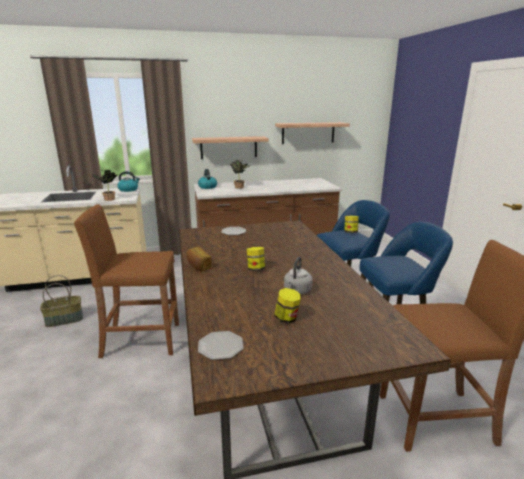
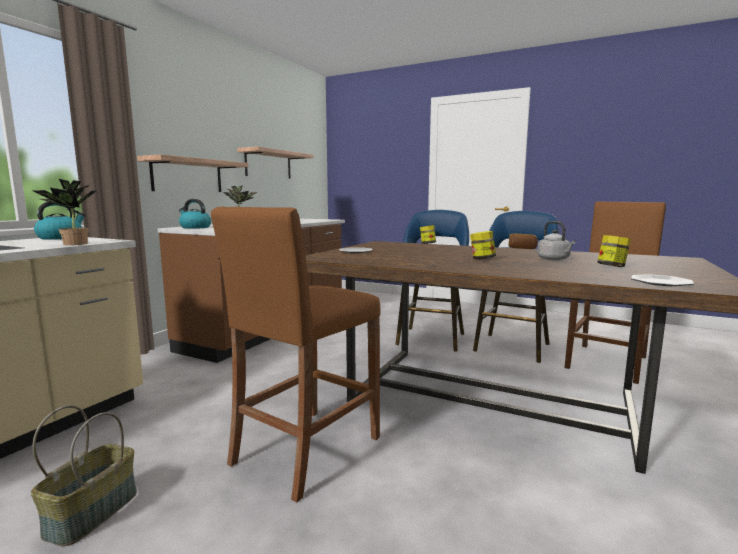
camera: 50 degrees left, 10 degrees down
bread [186,247,212,271] -> bread moved to [508,234,538,249]

